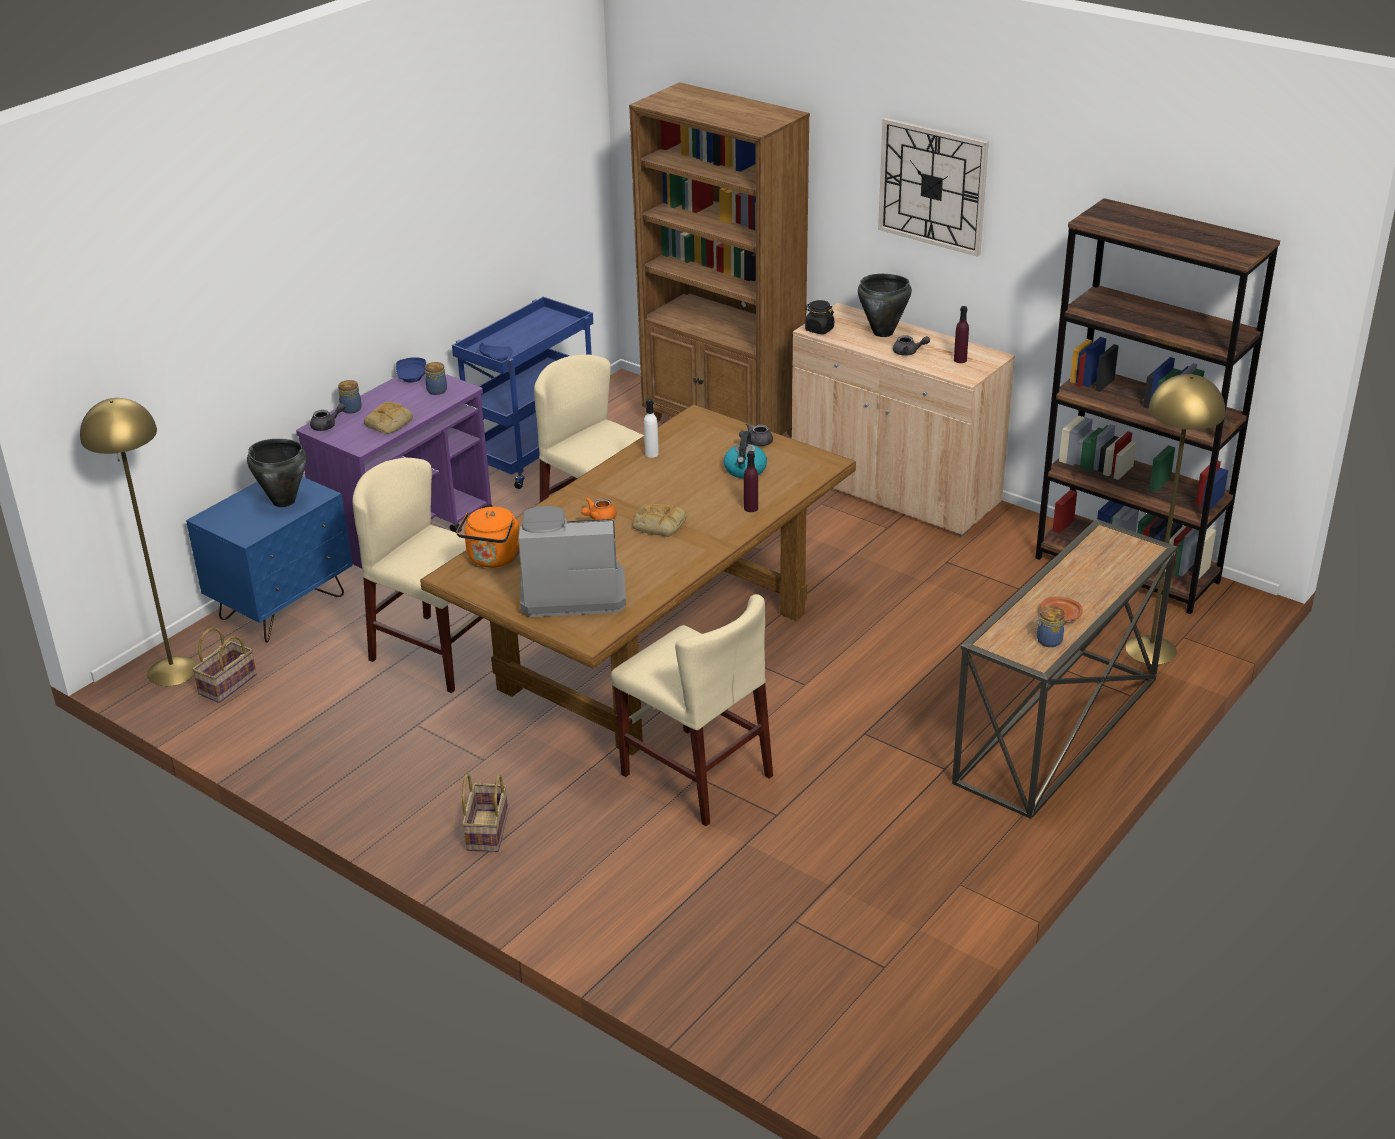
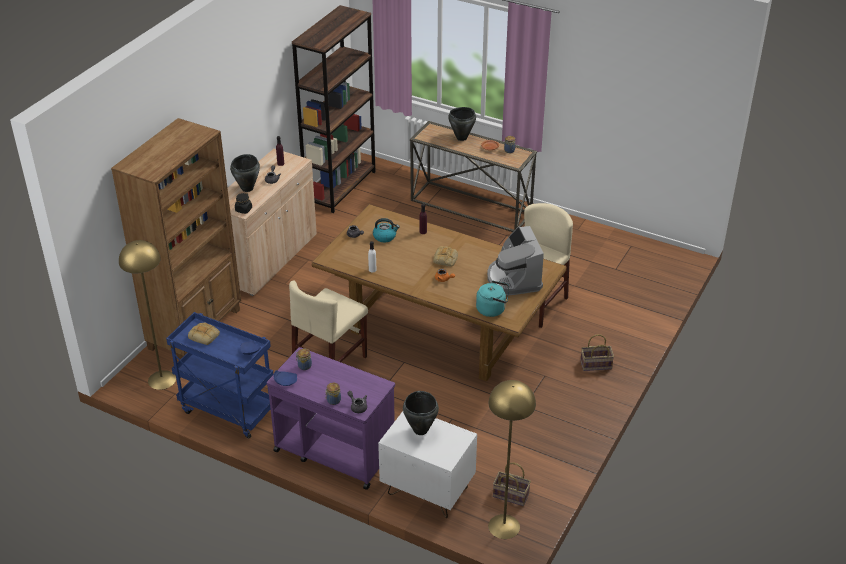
camera: 100 degrees left, 5 degrees up
blue nightstand [186,476,352,643] -> white nightstand [378,411,477,518]
beige chair [353,458,483,693] -> none
bread [364,402,413,434] -> bread moved to [188,322,220,345]
orange kettle [456,507,519,568] -> turquoise kettle [476,281,509,317]
wall clock [878,118,989,257] -> none
yellow floor lamp [1125,374,1225,664] -> yellow floor lamp moved to [119,240,176,390]
none -> black cooking pot [448,107,476,141]

